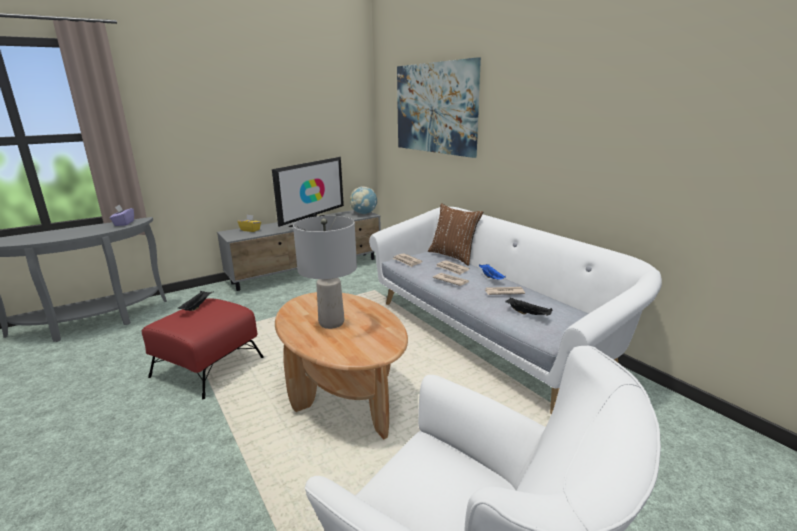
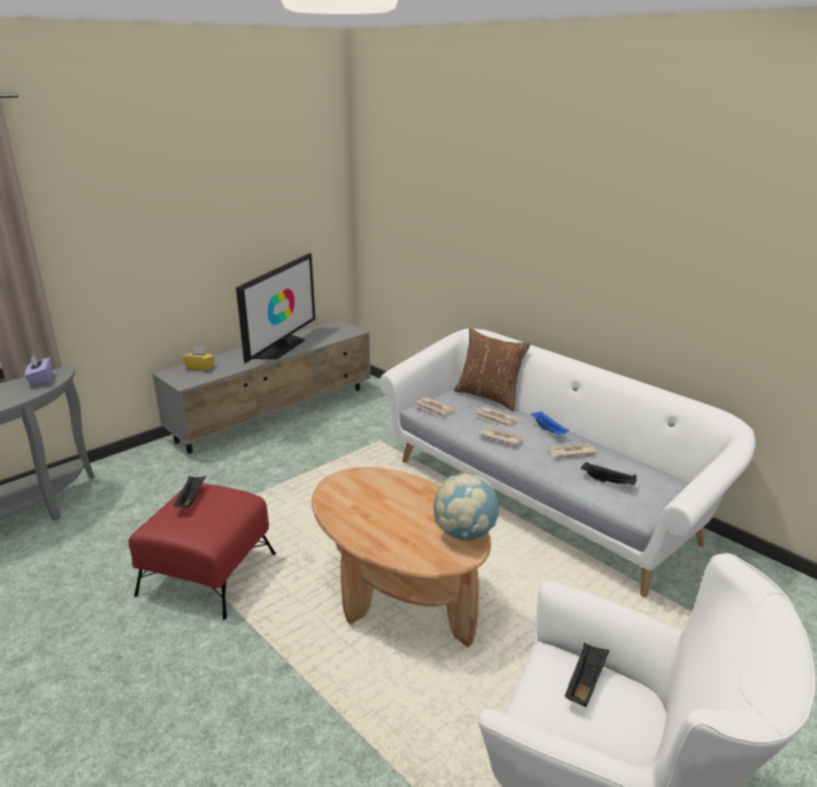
camera: 10 degrees left, 5 degrees up
grey table lamp [293,216,357,329] -> none
globe [350,186,378,215] -> globe moved to [434,474,500,540]
picture [397,57,481,158] -> none
none -> black tray [565,643,609,707]

